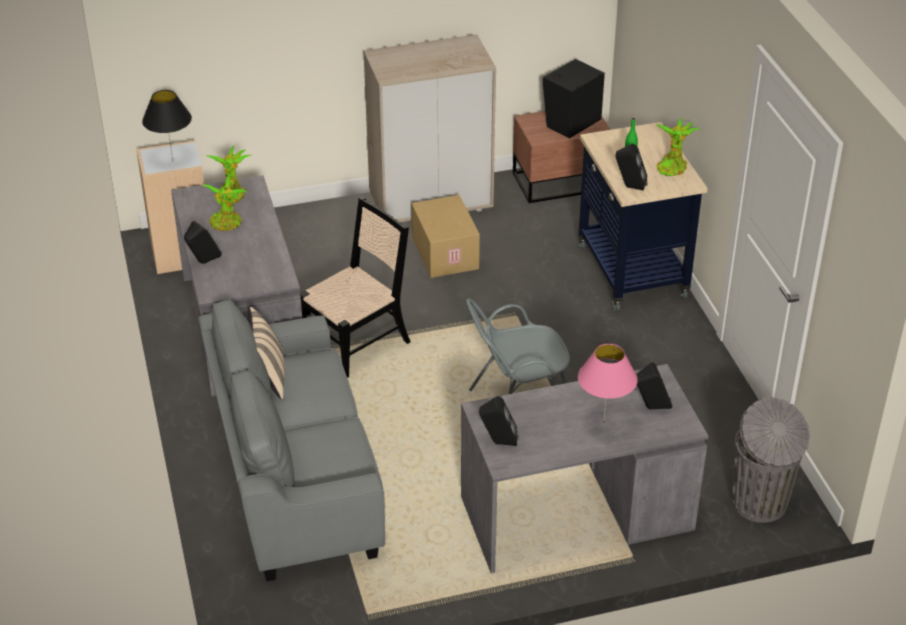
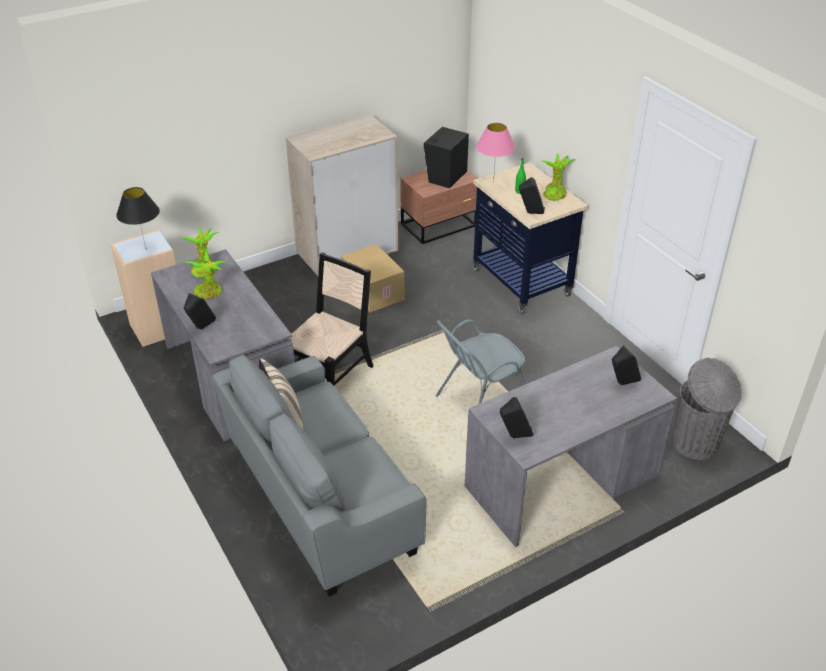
camera: 15 degrees left, 0 degrees up
pink table lamp [578,344,638,424] -> pink table lamp moved to [476,123,516,183]

